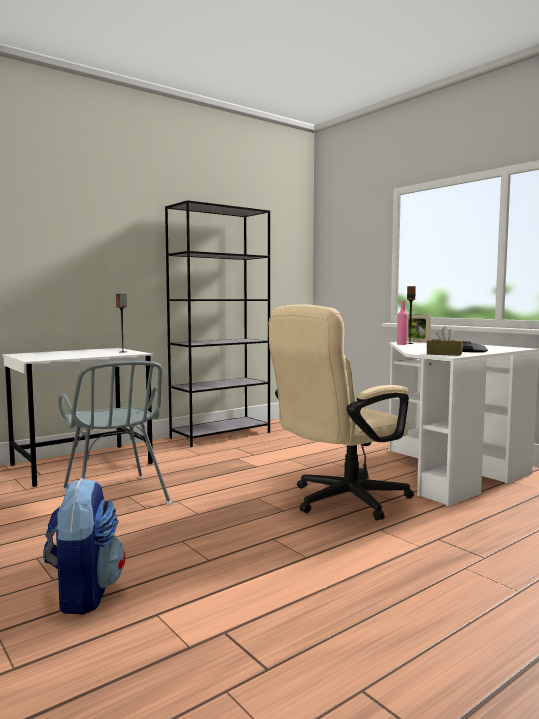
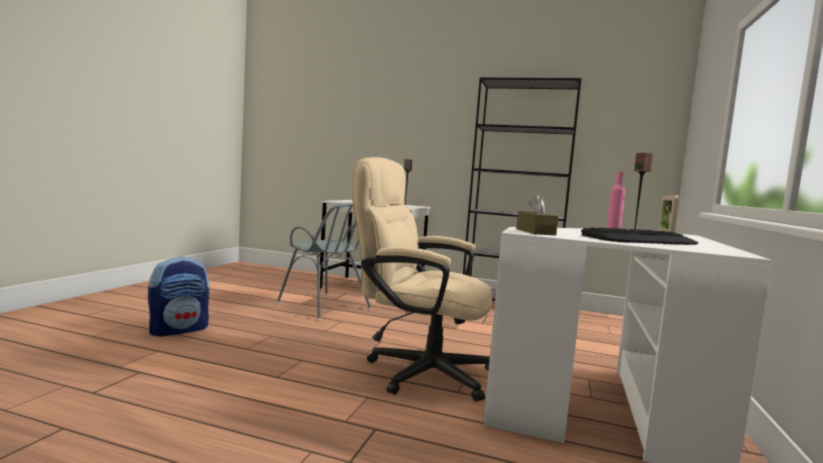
camera: 55 degrees right, 0 degrees up
grey chair [58,361,172,504] -> grey chair turned 75 degrees counterclockwise [276,203,372,321]

